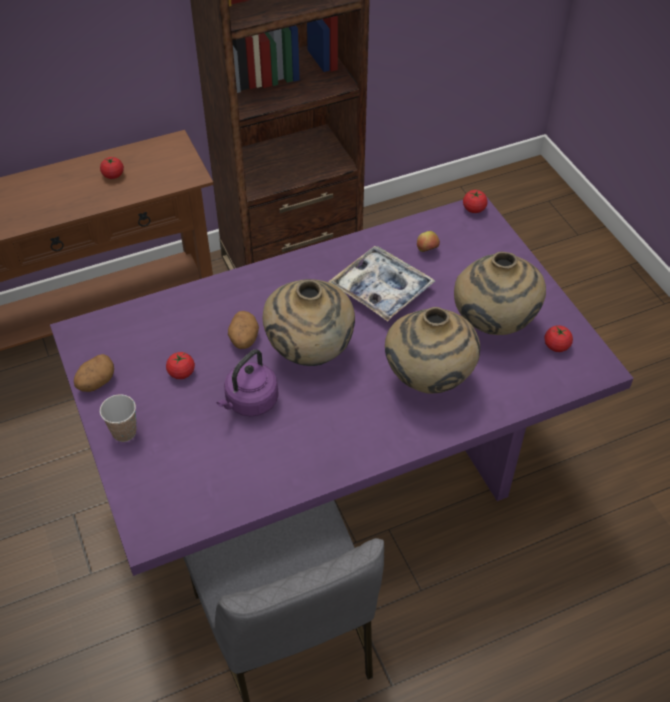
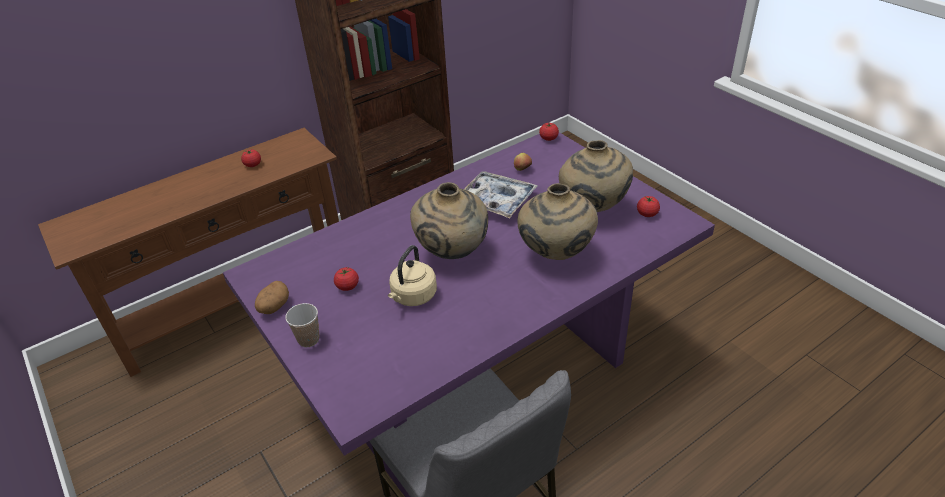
camera: 10 degrees left, 10 degrees down
purple kettle [217,349,279,417] -> beige kettle [388,245,437,306]
potato [228,311,259,349] -> none

